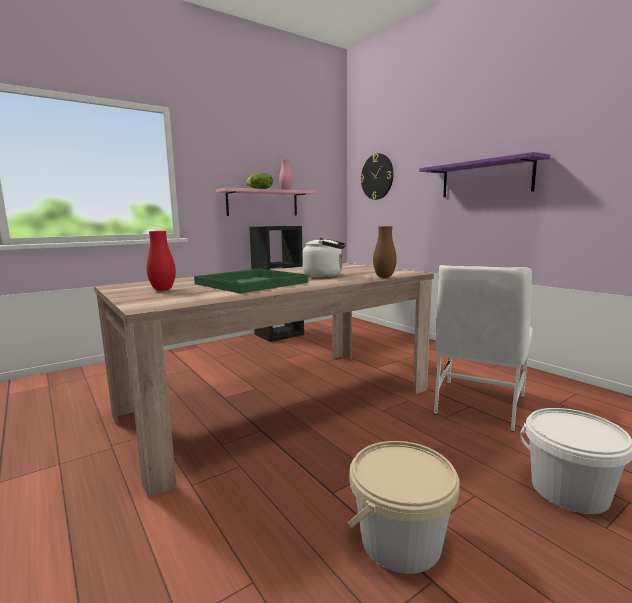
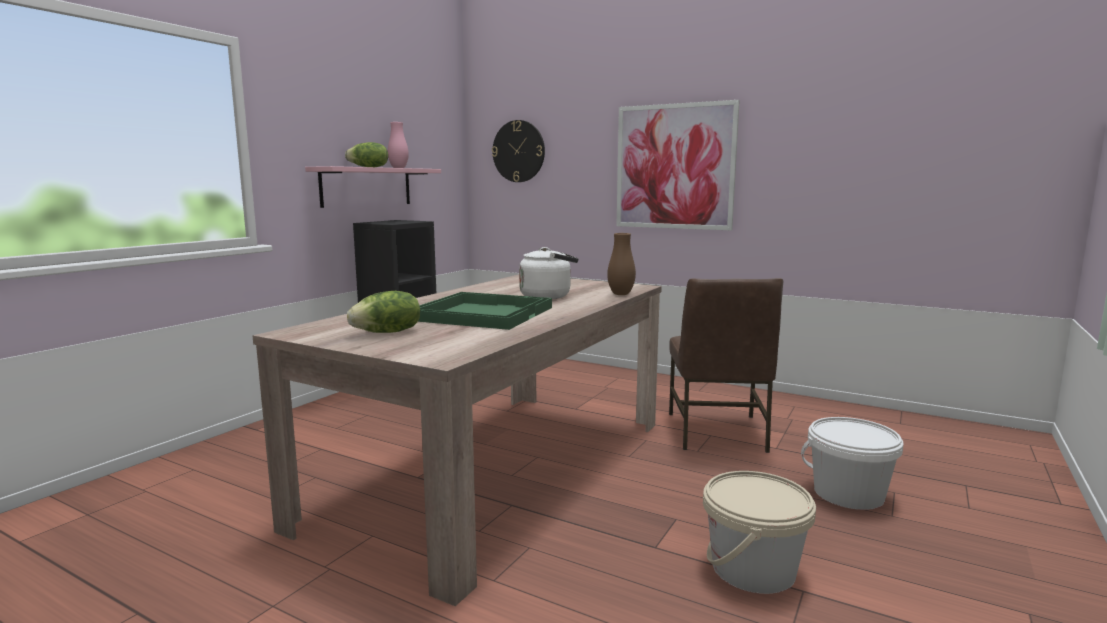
camera: 25 degrees left, 0 degrees up
red vase [147,231,176,291] -> lettuce [347,291,420,333]
purple shelf [419,152,551,197] -> picture [617,100,740,230]
white chair [434,265,533,432] -> brown chair [669,278,783,453]

